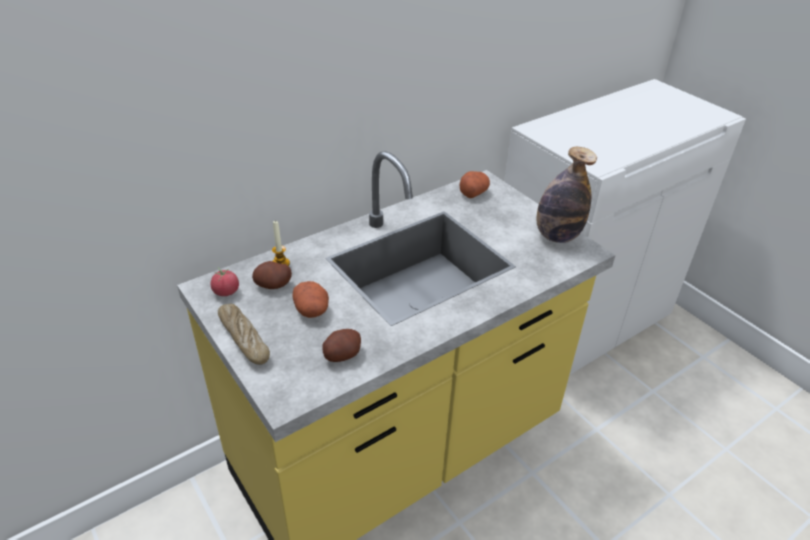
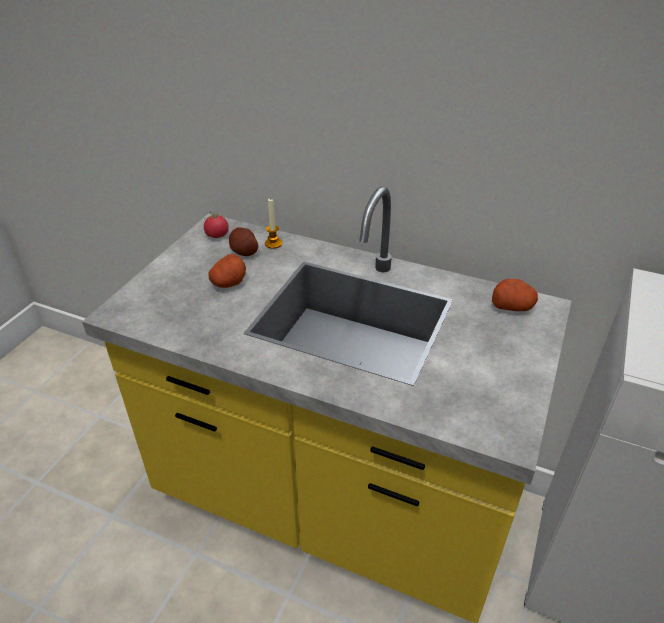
camera: 60 degrees right, 0 degrees up
bread [218,304,270,365] -> none
potato [322,329,361,362] -> none
bottle [536,147,597,243] -> none

